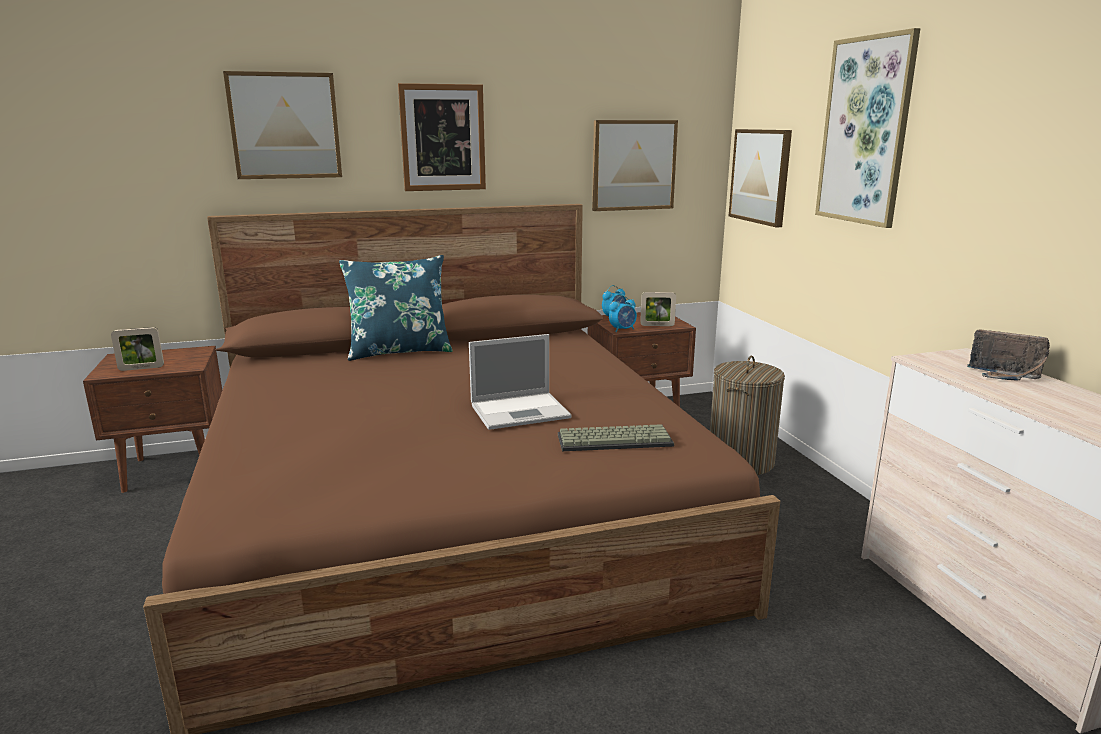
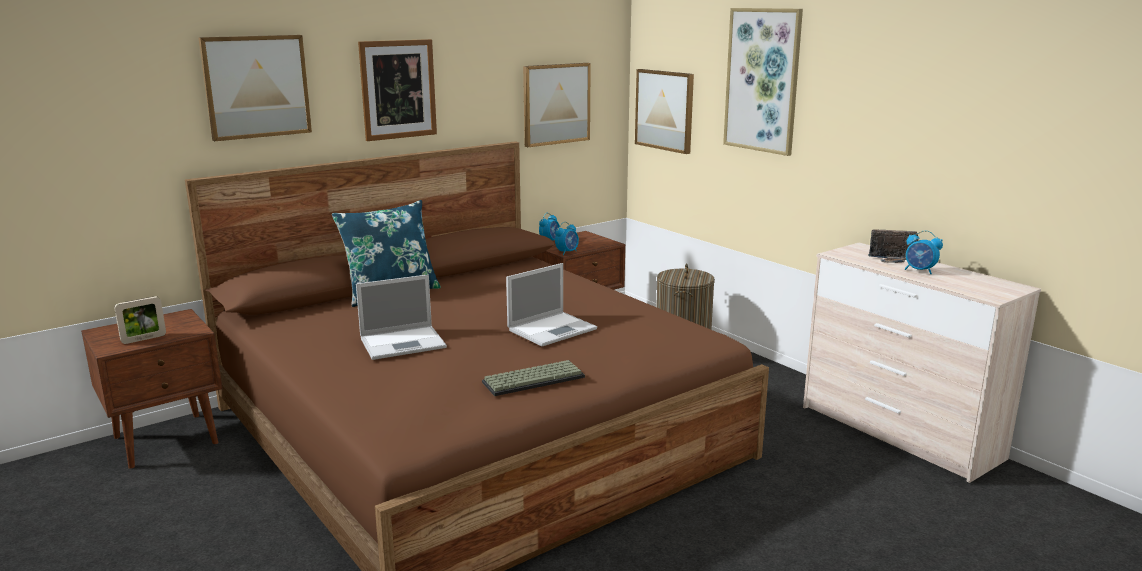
camera: 20 degrees left, 0 degrees up
keyboard [558,424,674,451] -> keyboard moved to [482,360,585,396]
picture frame [640,292,676,326] -> none
none -> laptop [356,274,447,360]
none -> alarm clock [905,230,943,274]

